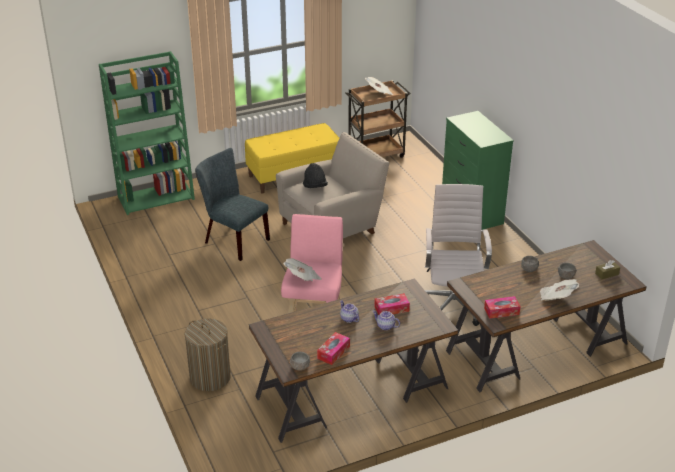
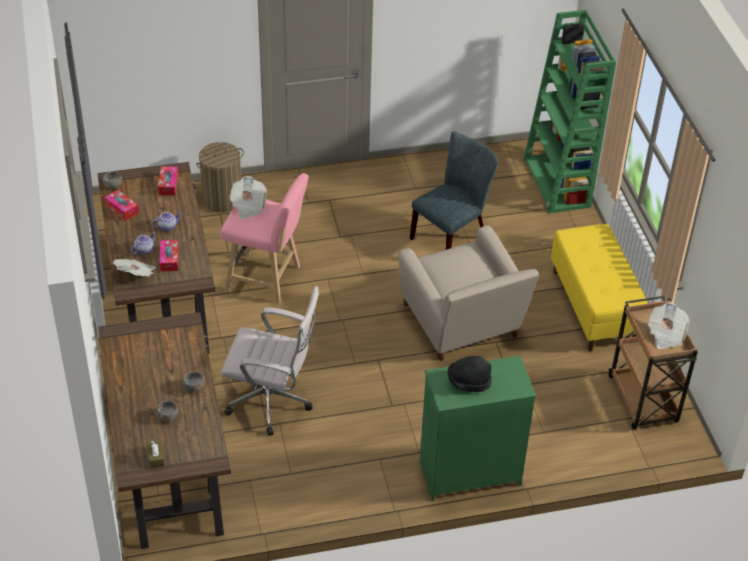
camera: 100 degrees right, 10 degrees up
black hat [303,163,328,188] -> black hat moved to [447,356,492,392]
tissue box [484,296,521,319] -> tissue box moved to [158,166,178,196]
newspaper [540,279,579,301] -> newspaper moved to [113,259,156,276]

